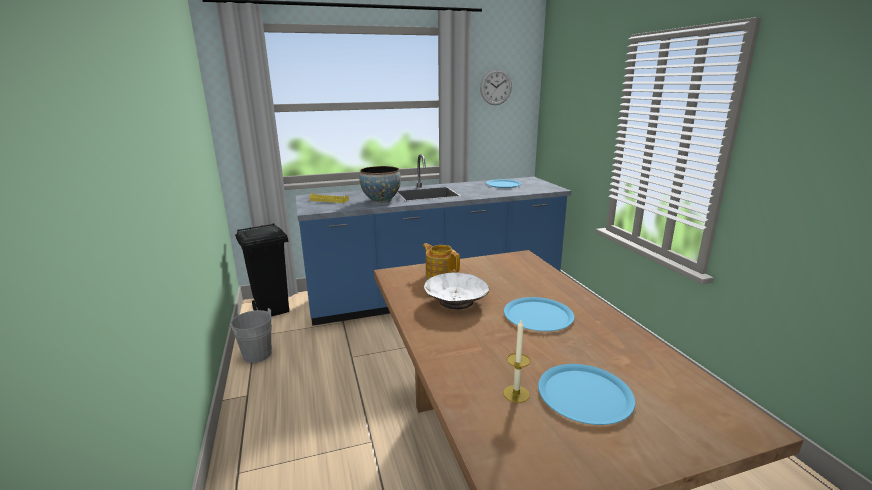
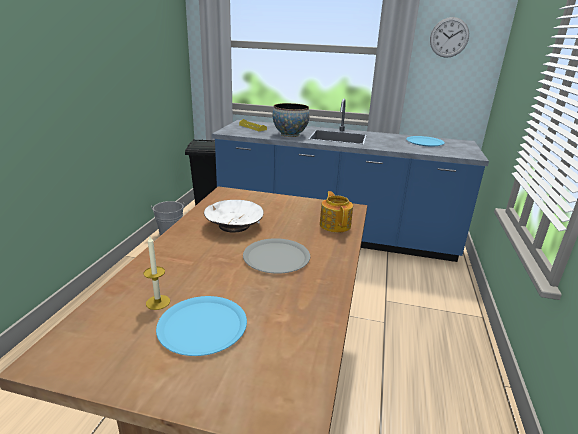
camera: 30 degrees right, 5 degrees up
teapot [422,243,460,279] -> teapot moved to [320,191,353,233]
blue plate [504,297,574,331] -> grey plate [243,238,310,274]

